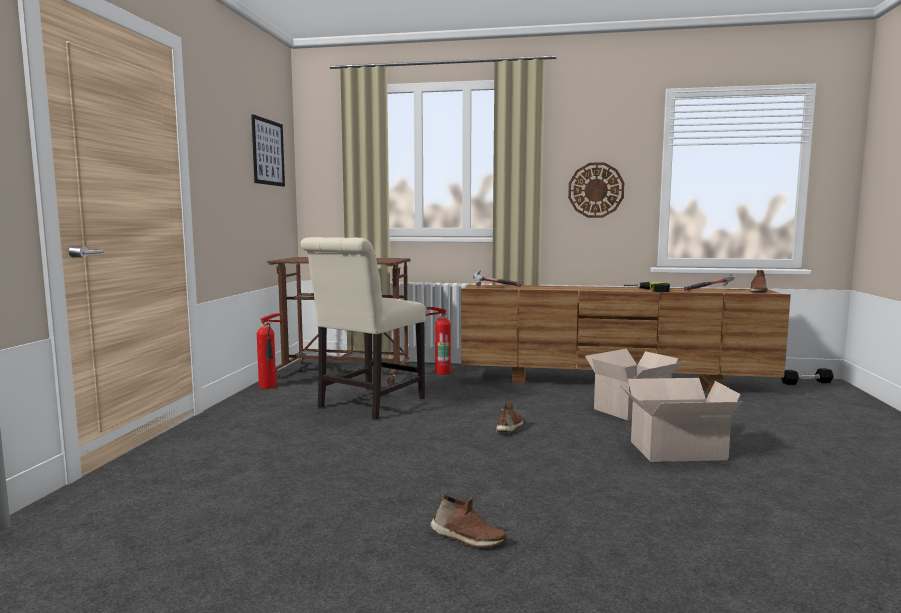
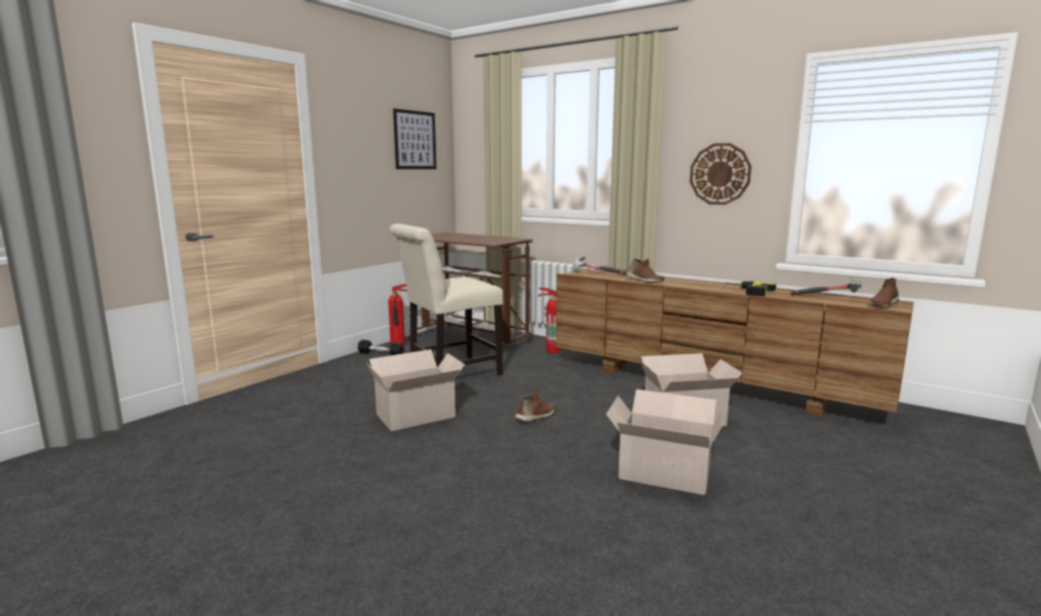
camera: 25 degrees right, 5 degrees up
brown shoe [430,494,507,547] -> brown shoe moved to [626,258,664,283]
black dumbbell [781,368,834,385] -> black dumbbell moved to [358,340,404,355]
none -> cardboard box [367,349,465,431]

